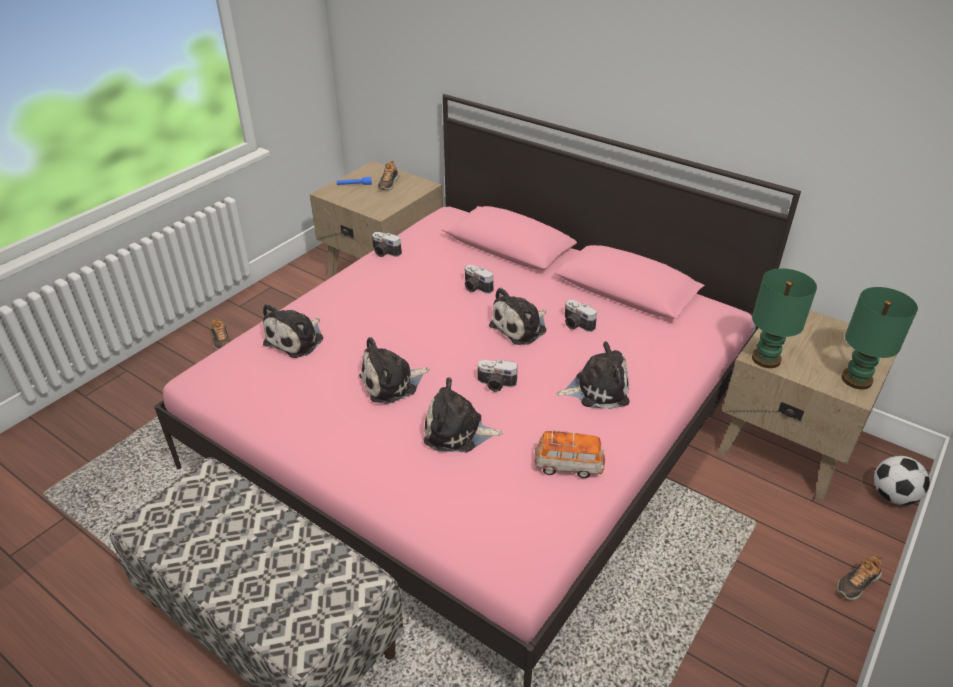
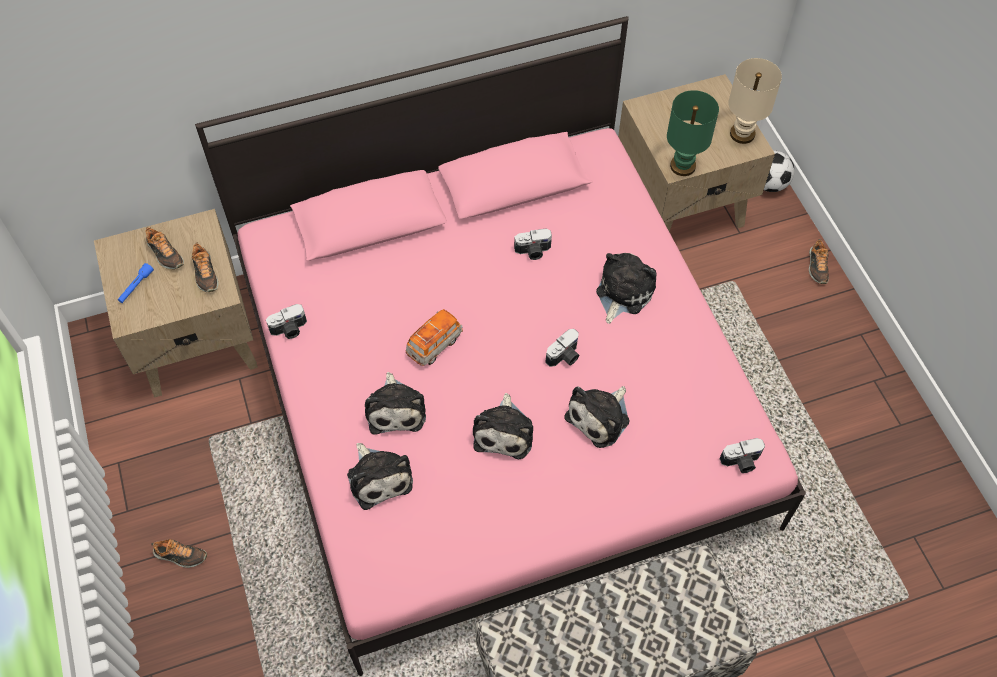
camera: 55 degrees left, 20 degrees up
camera [465,265,493,294] -> camera moved to [719,438,765,473]
plush toy [489,288,547,345] -> plush toy moved to [365,372,426,435]
toy car [534,430,605,478] -> toy car moved to [406,309,463,366]
green table lamp [842,287,918,389] -> beige table lamp [728,58,782,144]
none -> shoe [192,242,219,292]

